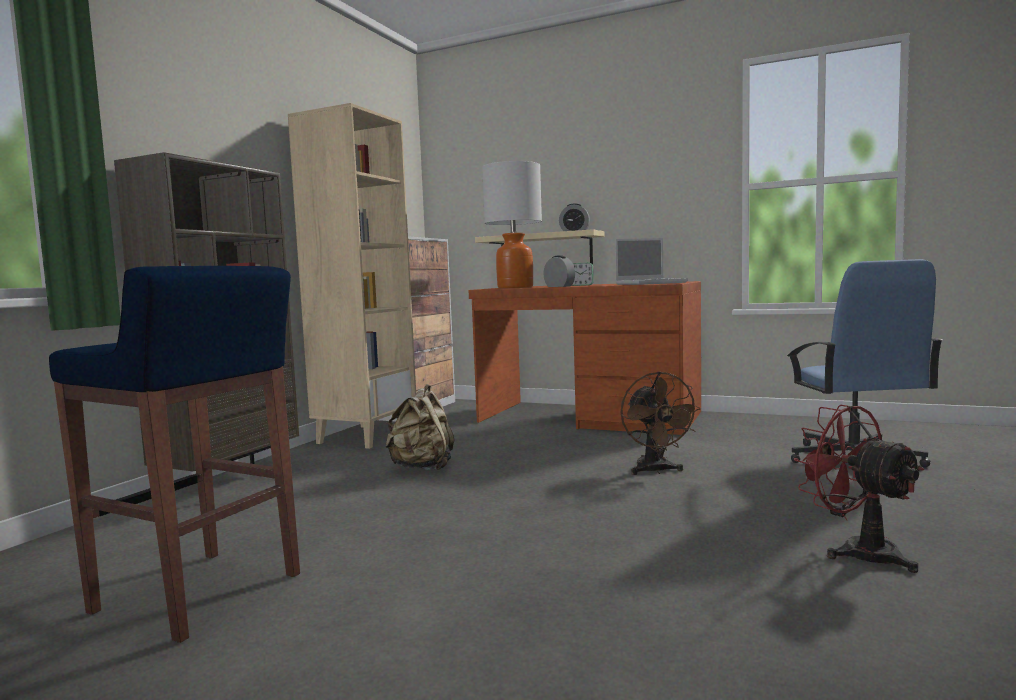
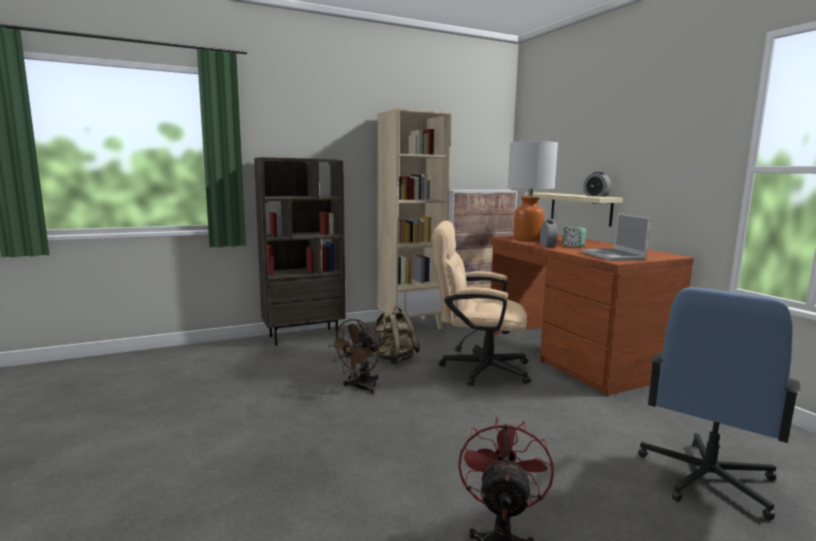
camera: 40 degrees right, 5 degrees up
blue stool [49,266,300,643] -> none
laptop [615,238,688,285] -> laptop turned 60 degrees clockwise [582,213,650,261]
brown fan [621,371,701,475] -> brown fan moved to [328,319,384,394]
none -> beige office chair [432,221,531,386]

